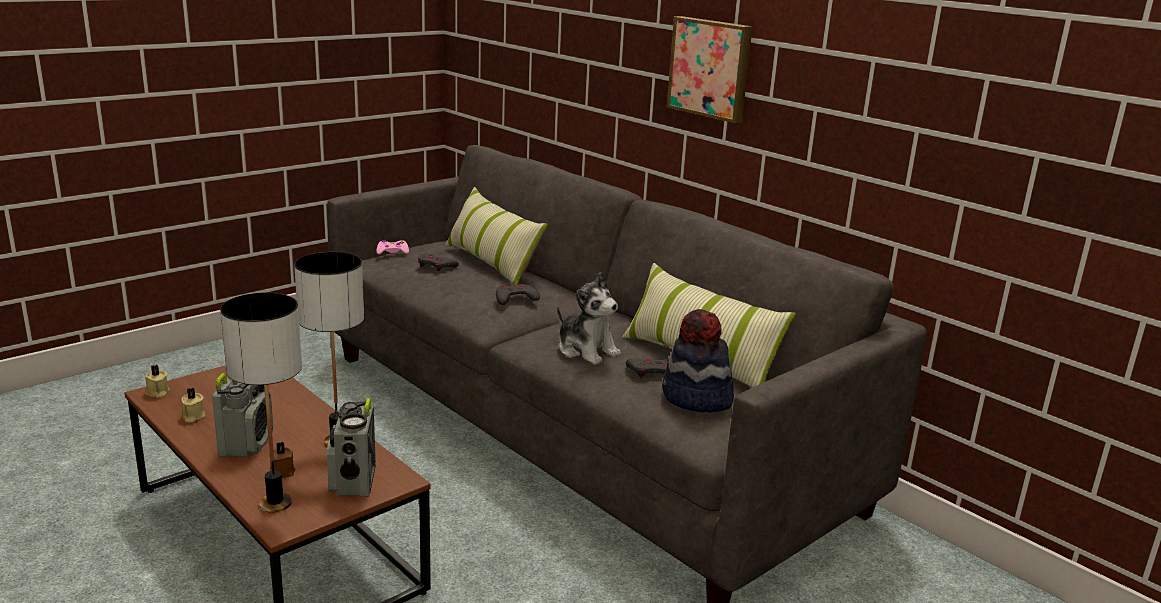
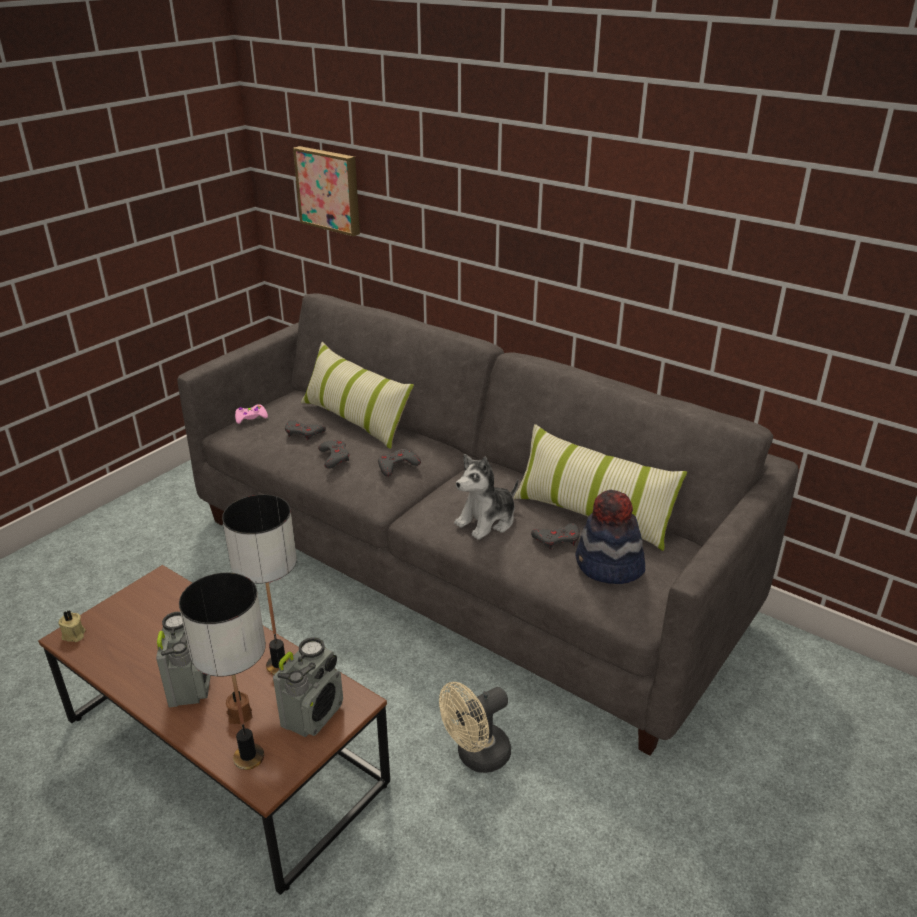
camera: 10 degrees left, 10 degrees up
beige candle [181,388,205,423] -> none
radio [327,398,376,497] -> radio turned 135 degrees counterclockwise [273,637,343,737]
plush toy [557,272,621,365] -> plush toy turned 105 degrees clockwise [454,454,519,540]
picture [667,16,753,123] -> picture moved to [293,146,360,236]
none -> grey game controller [318,440,349,469]
none -> beige fan [439,682,511,773]

